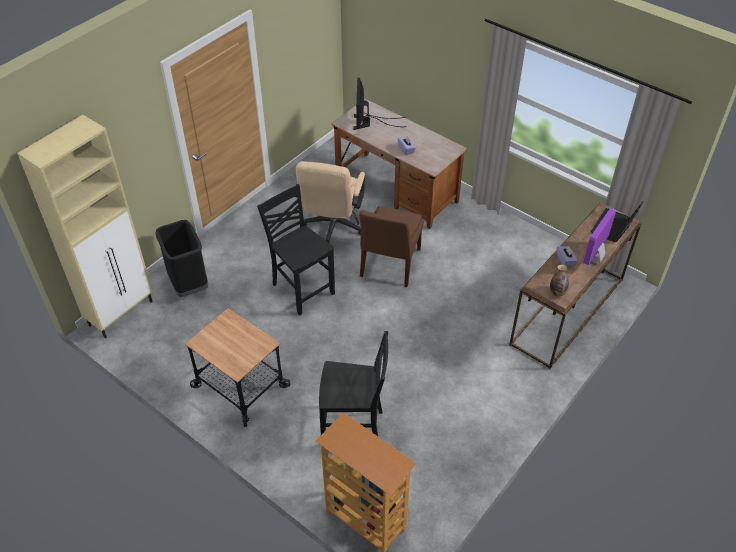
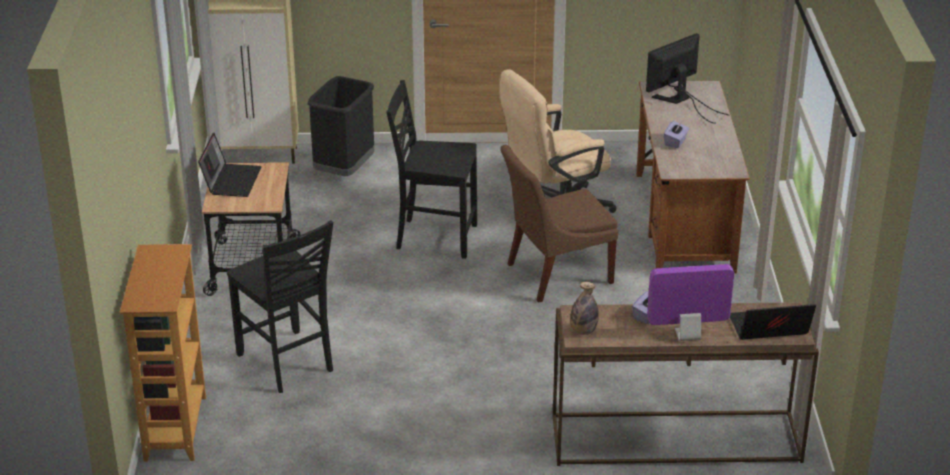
camera: 50 degrees right, 15 degrees down
black chair [257,184,335,316] -> black chair turned 90 degrees counterclockwise [386,80,477,259]
none -> laptop [198,133,262,197]

